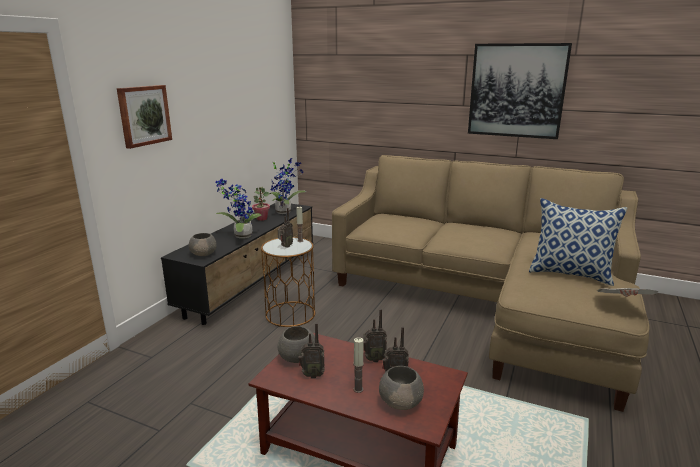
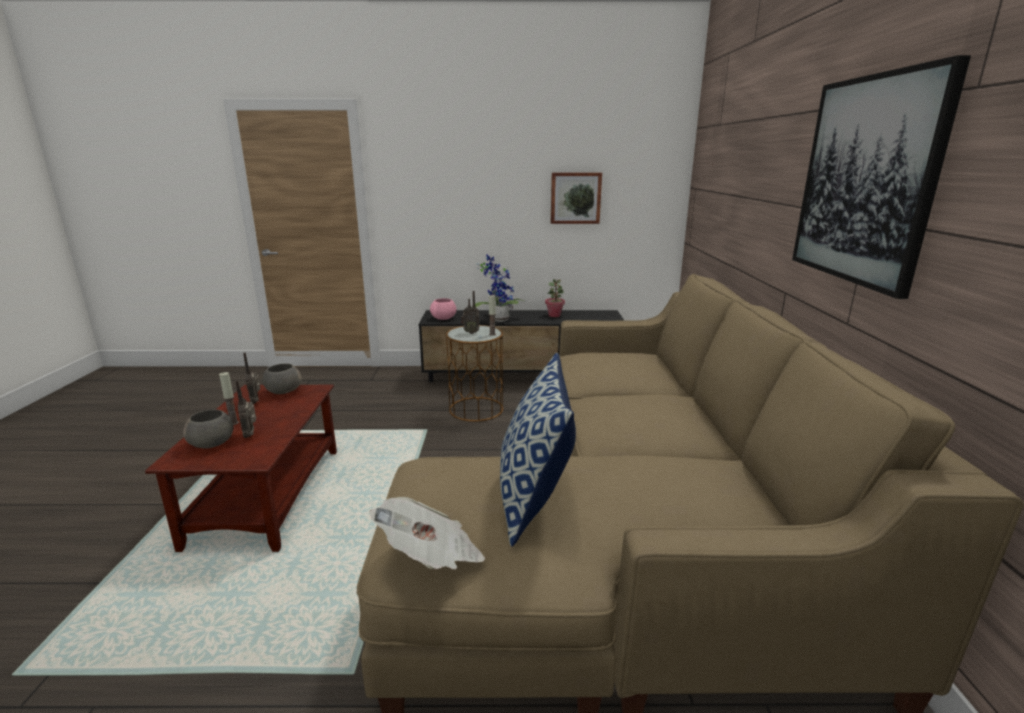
camera: 65 degrees right, 0 degrees up
picture [117,85,172,149] -> picture moved to [551,172,602,224]
grey bowl [189,233,217,256] -> pink bowl [430,298,456,320]
potted plant [269,158,306,214] -> none
radio [363,309,387,362] -> none

